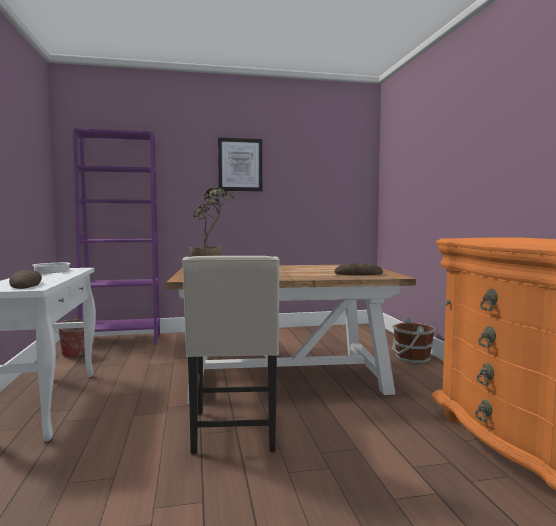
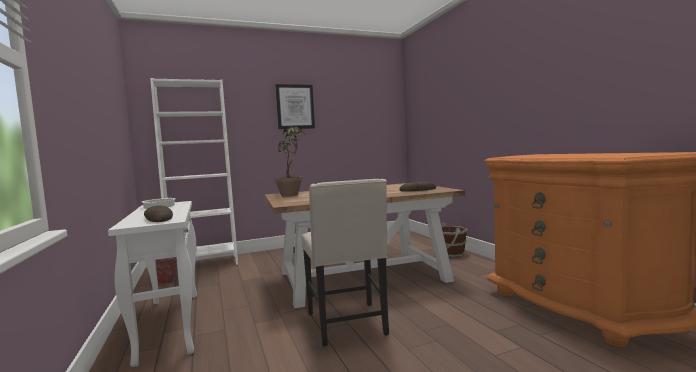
camera: 10 degrees left, 0 degrees up
purple bookcase [73,128,160,345] -> white bookcase [150,78,238,265]

